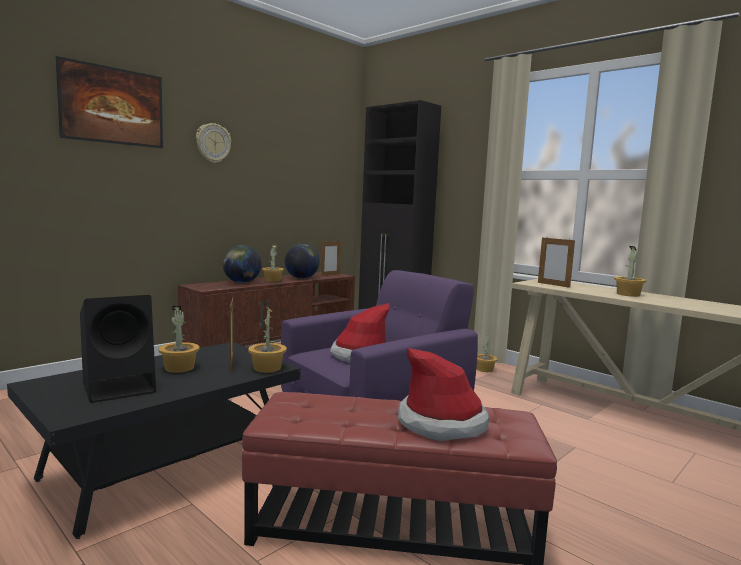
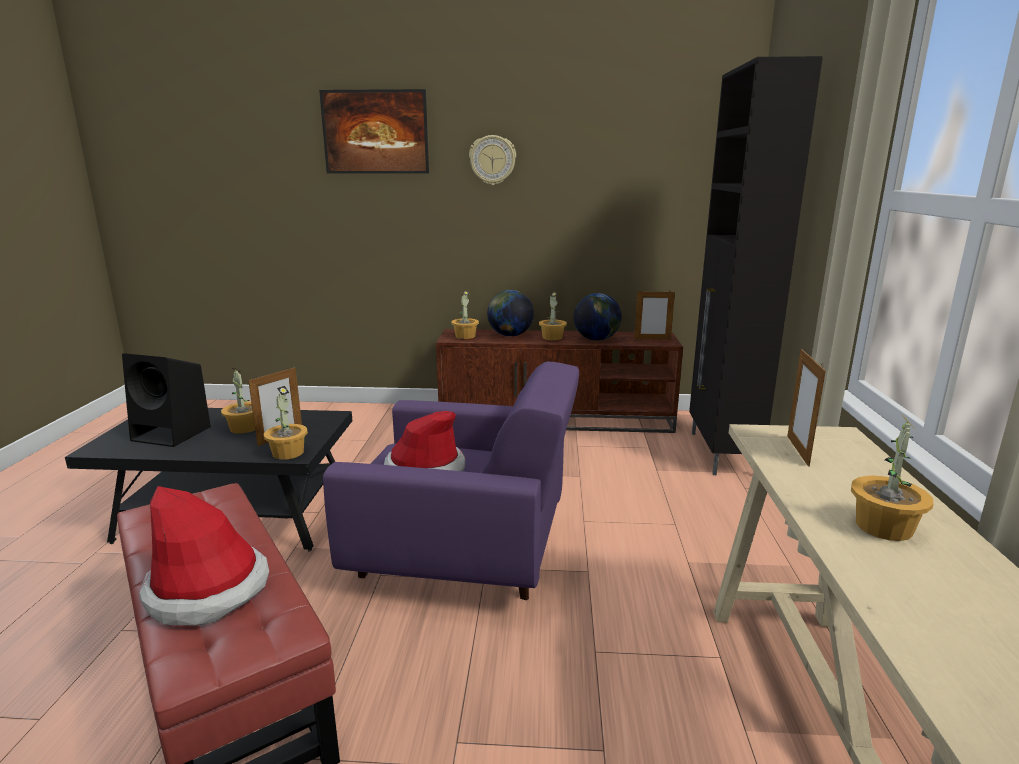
camera: 50 degrees right, 10 degrees up
potted plant [476,334,497,372] -> potted plant moved to [451,290,479,339]

